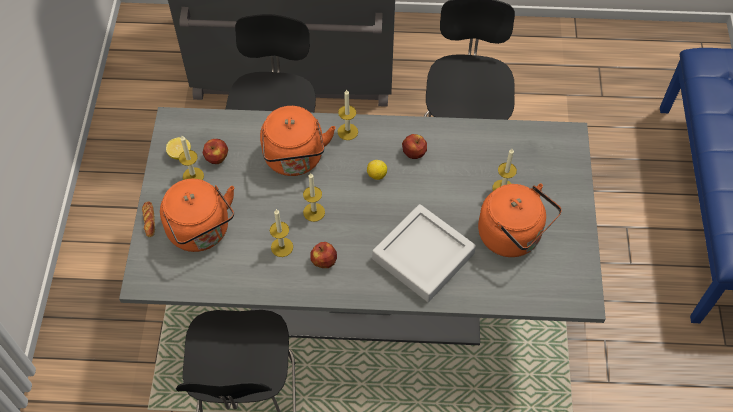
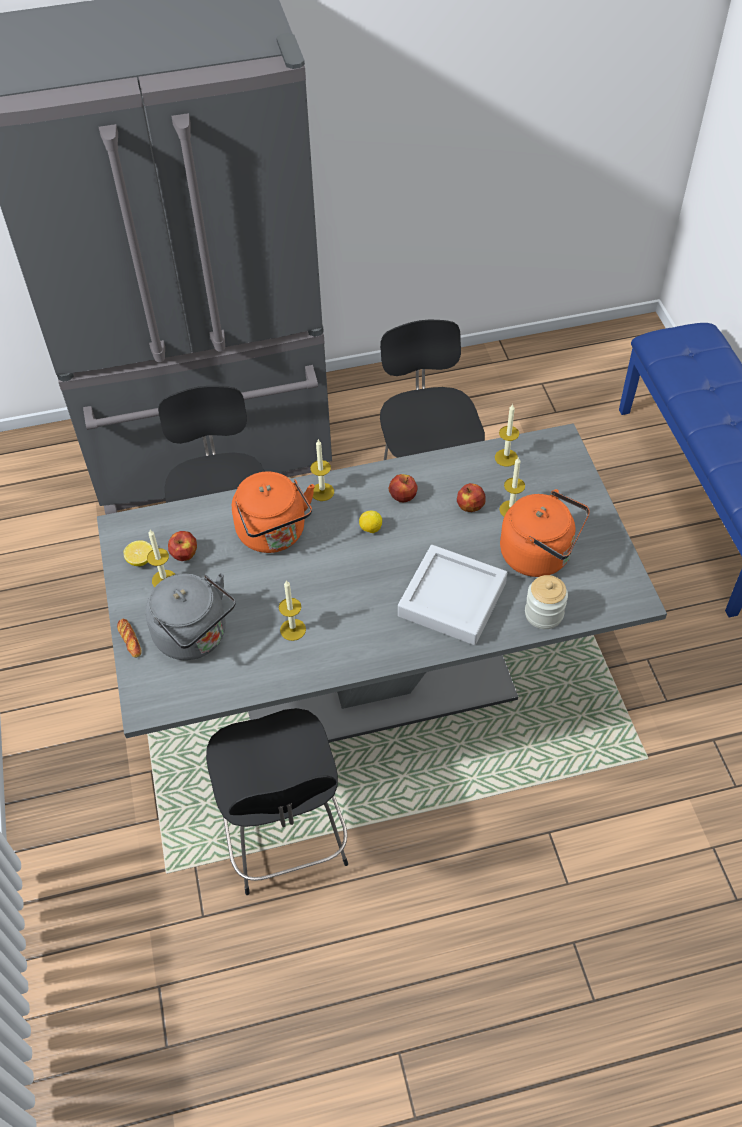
camera: 15 degrees left, 5 degrees down
orange kettle [160,179,234,252] -> grey kettle [145,573,236,660]
candle [303,173,325,222] -> candle moved to [495,404,519,467]
apple [310,242,337,268] -> apple moved to [457,483,486,512]
none -> jar [525,575,568,629]

